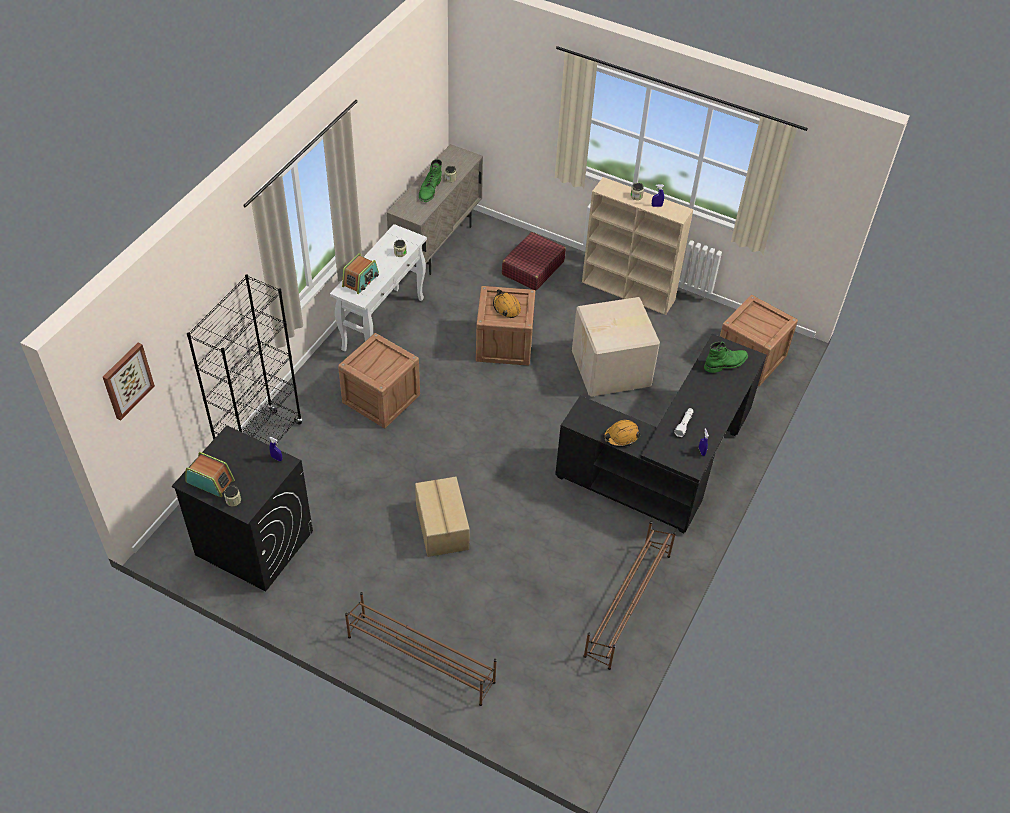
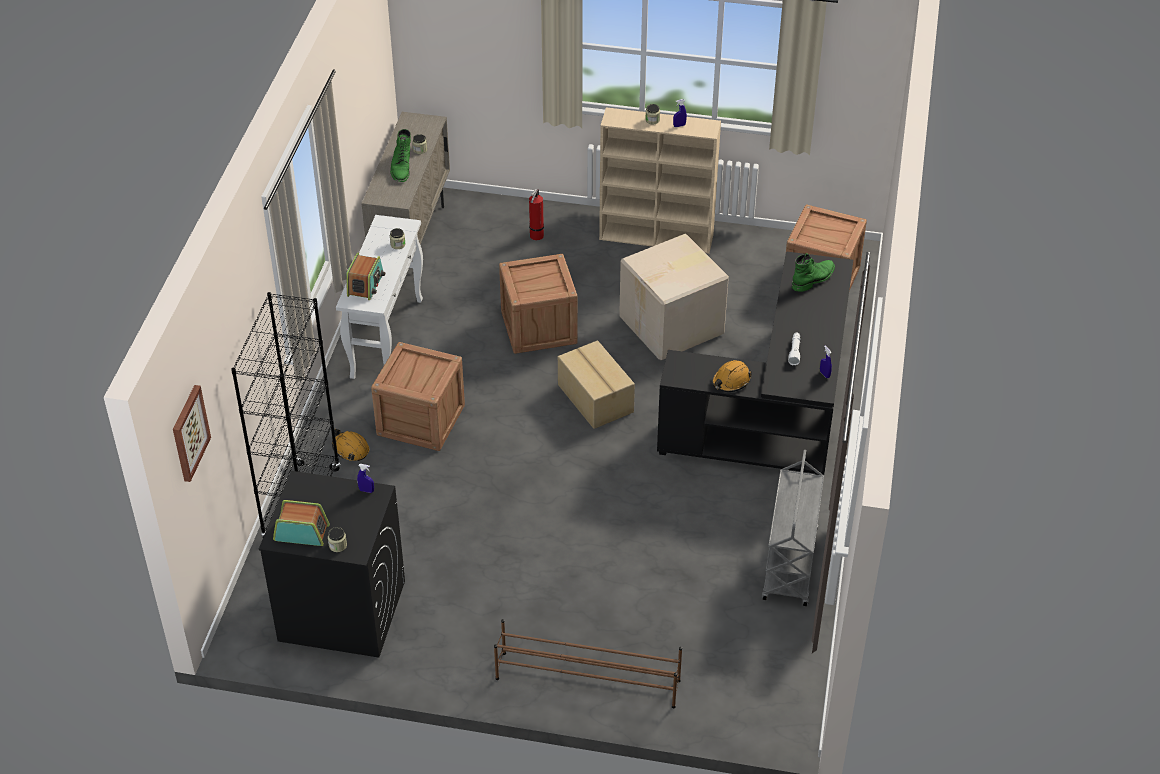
camera: 15 degrees left, 5 degrees down
cardboard box [415,477,470,557] -> cardboard box moved to [558,340,635,429]
orange hard hat [493,289,521,318] -> orange hard hat moved to [332,429,369,461]
red suitcase [502,232,566,291] -> fire extinguisher [529,189,544,240]
brown shoe rack [583,521,676,670] -> grey cart [762,450,824,606]

